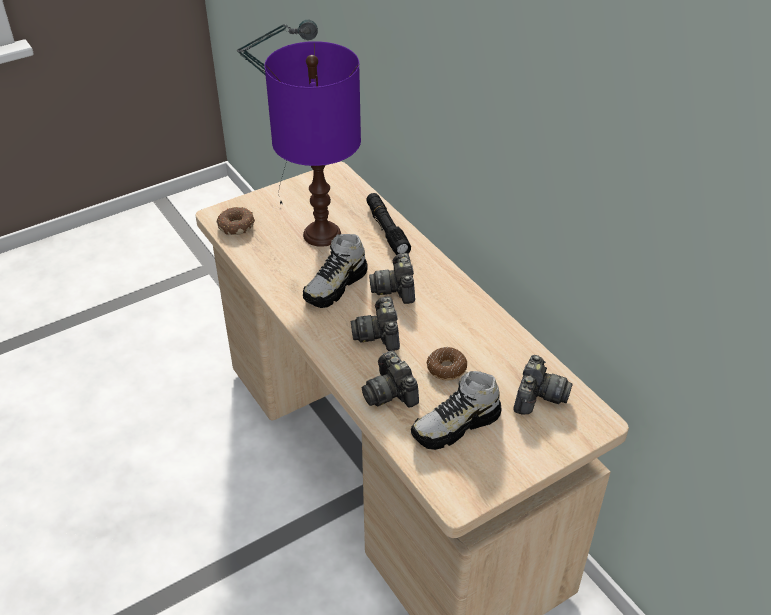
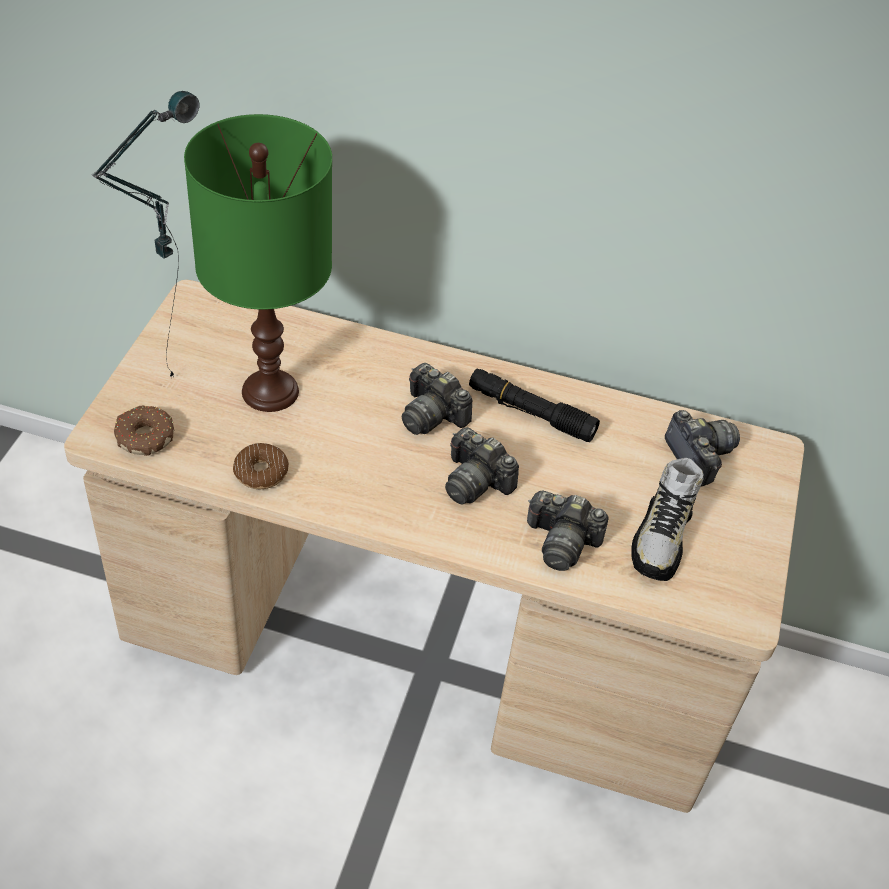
camera: 45 degrees left, 5 degrees up
purple table lamp [265,41,361,247] -> green table lamp [184,114,332,412]
shoe [303,234,368,308] -> none
black flashlight [366,193,411,255] -> black flashlight moved to [469,369,600,442]
donut [427,347,467,380] -> donut moved to [233,443,289,489]

